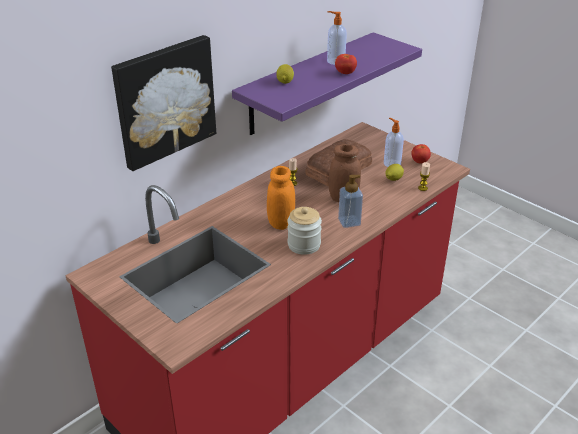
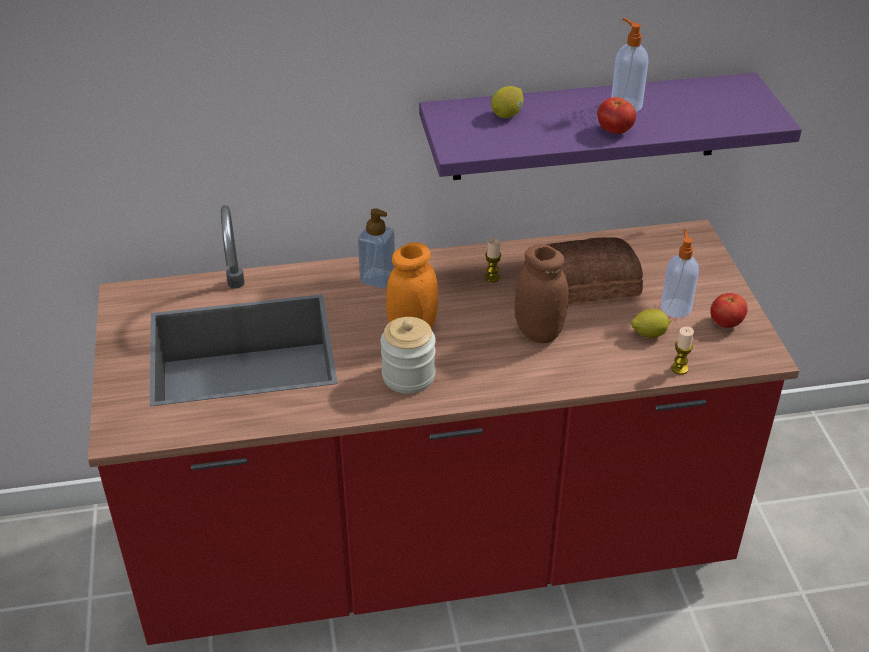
camera: 35 degrees right, 5 degrees up
picture [111,35,216,171] -> none
soap dispenser [338,175,363,228] -> soap dispenser moved to [358,208,395,289]

